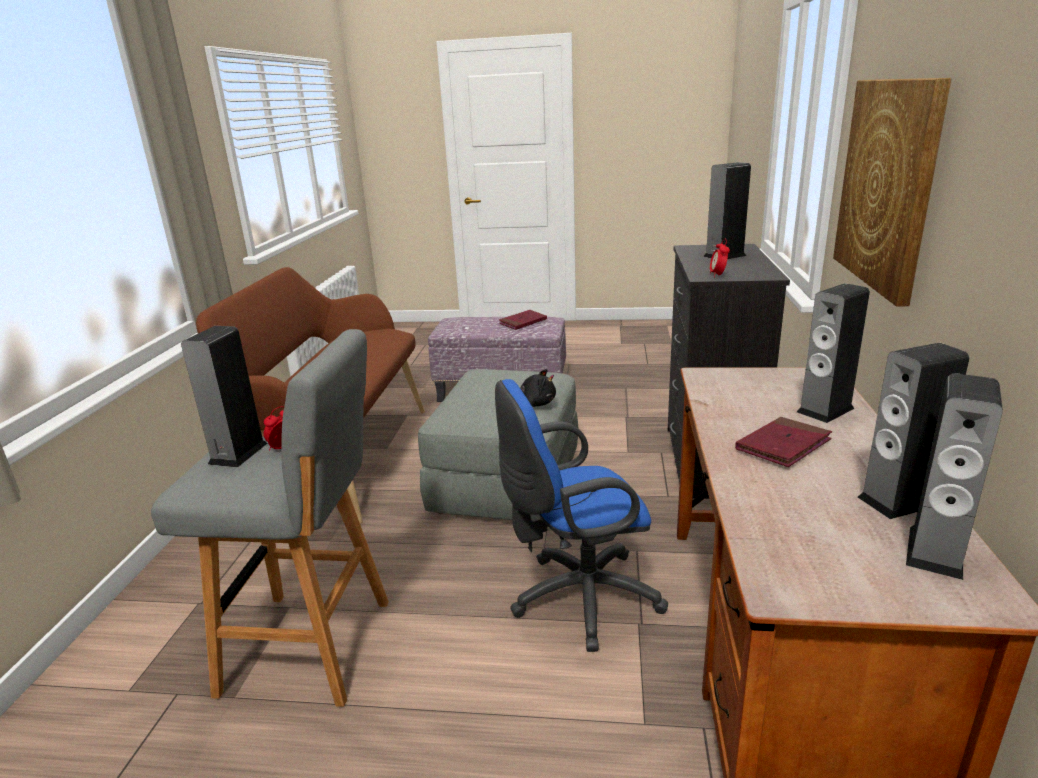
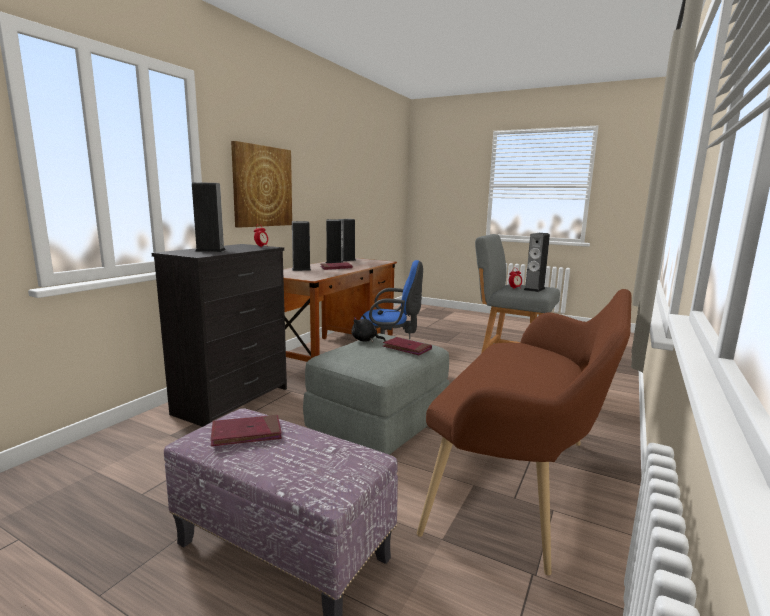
camera: 160 degrees left, 10 degrees down
none -> red book [383,337,432,355]

